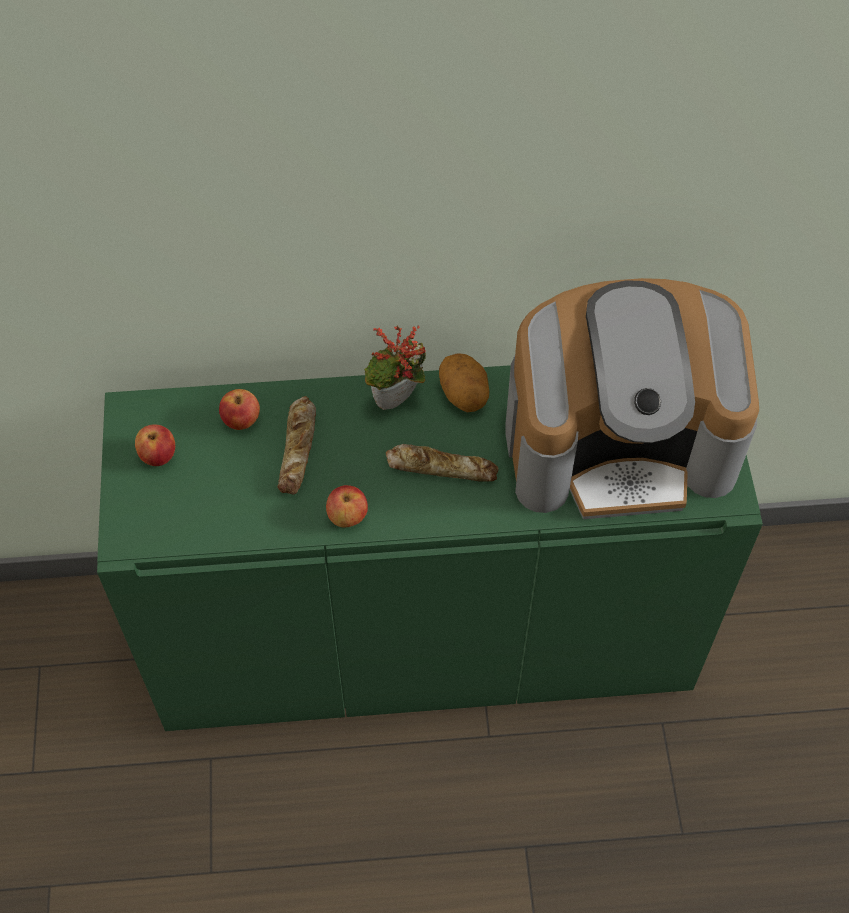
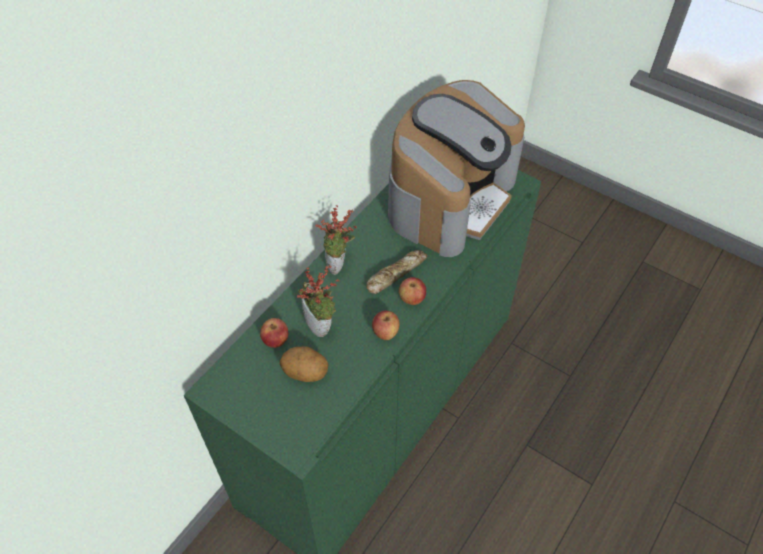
camera: 50 degrees left, 5 degrees down
apple [135,424,175,466] -> apple moved to [399,277,426,305]
bread [277,396,316,495] -> potted plant [297,265,340,337]
potato [439,353,489,412] -> potato moved to [280,346,328,382]

